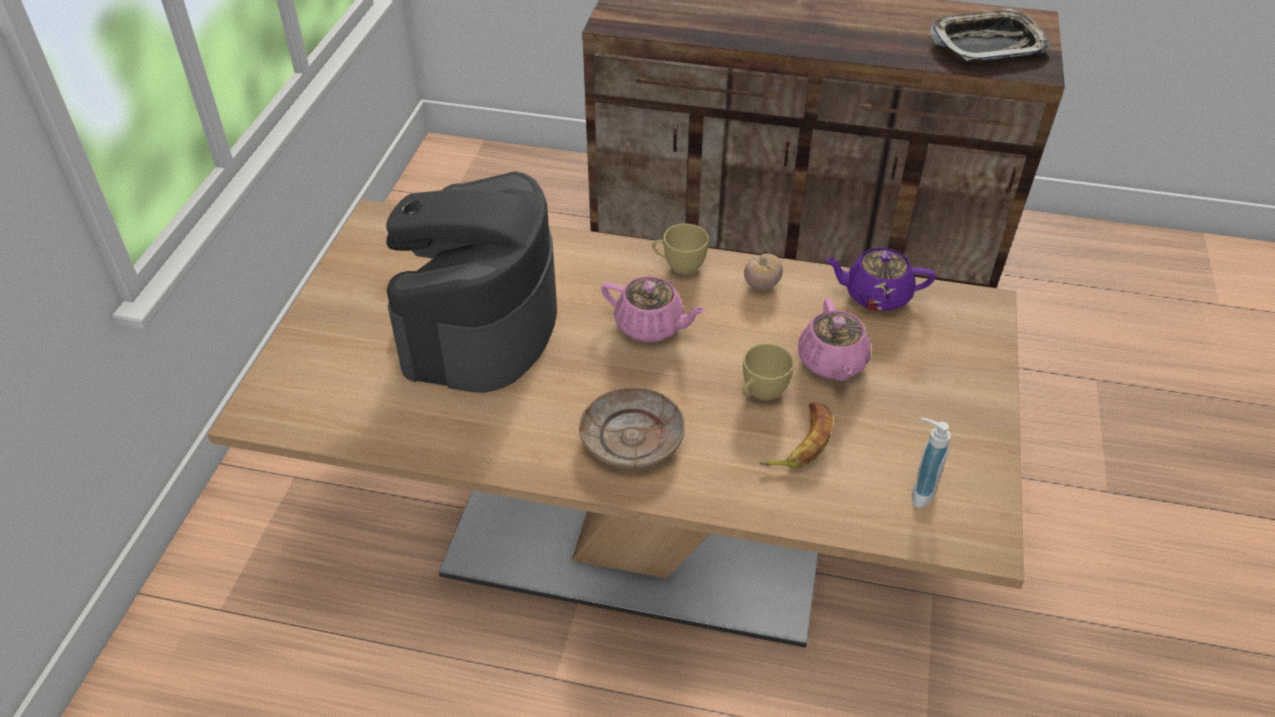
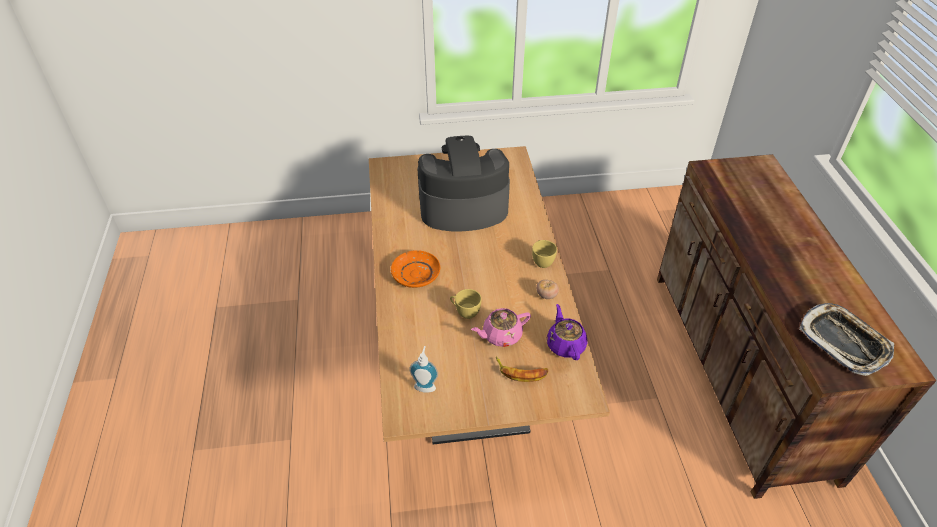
camera: 70 degrees right, 0 degrees up
beige plate [579,387,685,469] -> orange plate [391,250,440,288]
pink teapot [601,276,706,342] -> none
banana [760,402,833,468] -> banana moved to [496,356,548,382]

